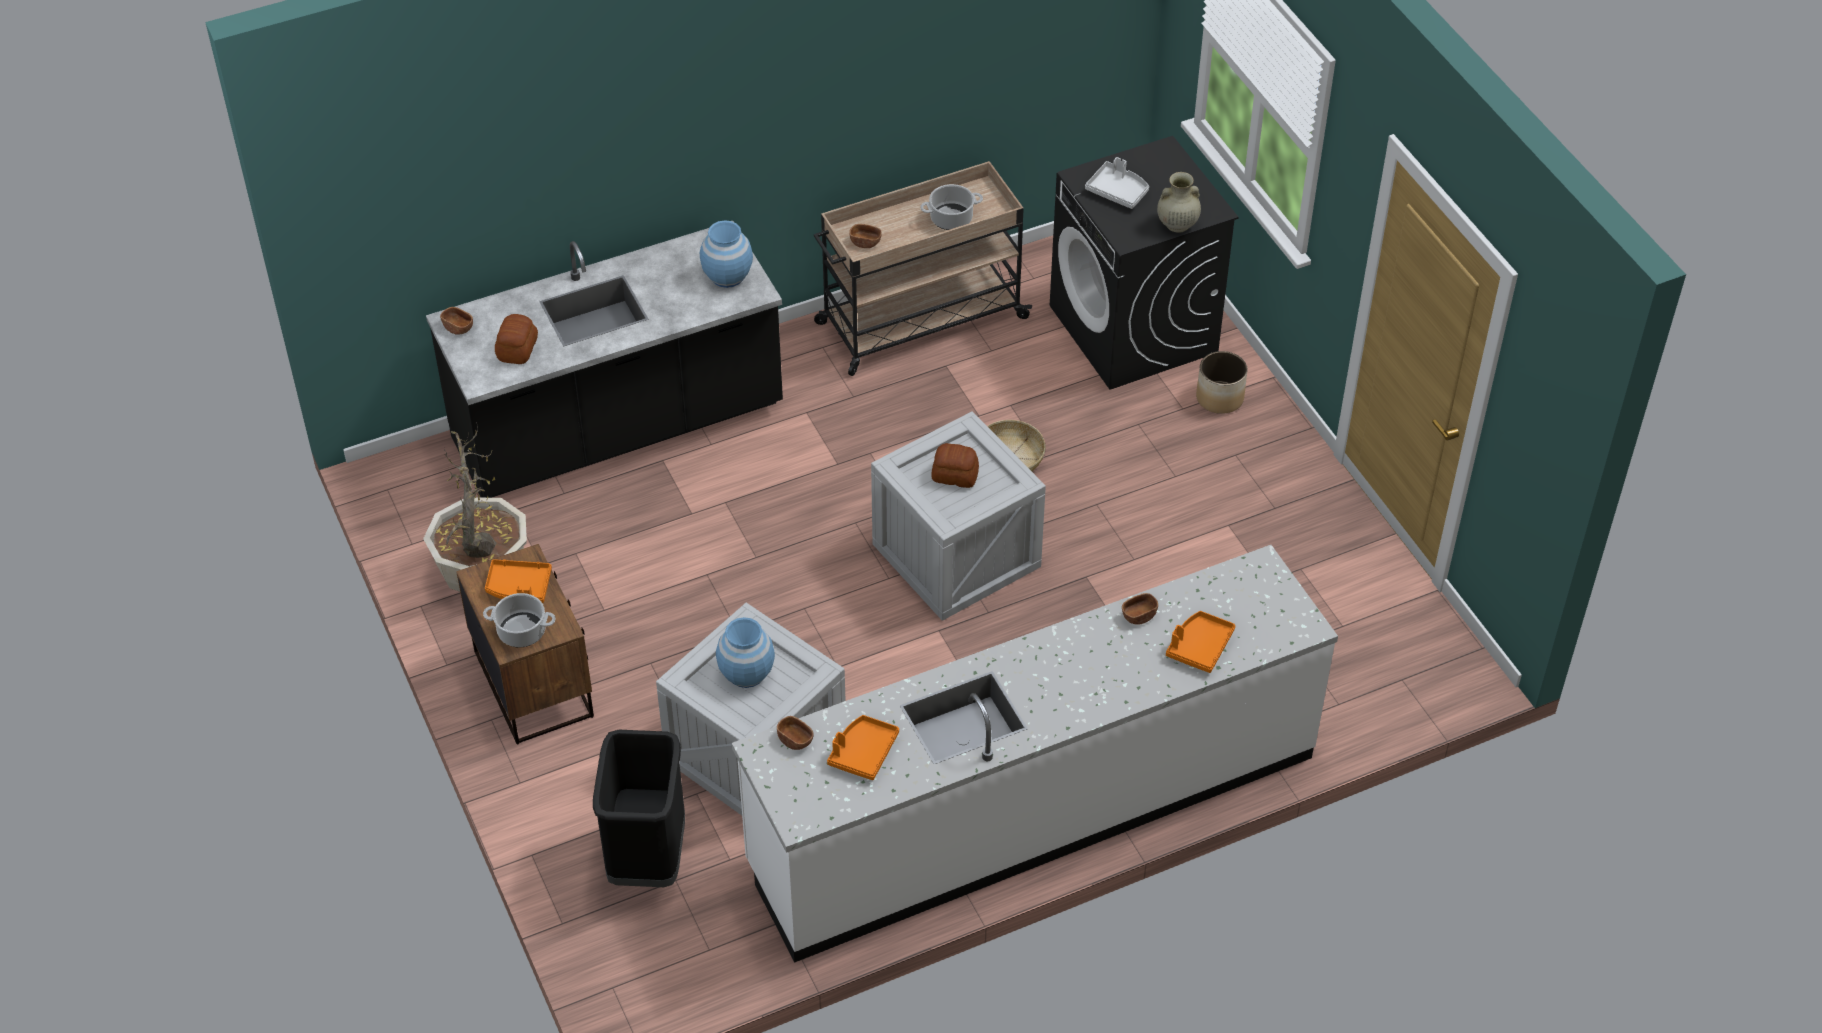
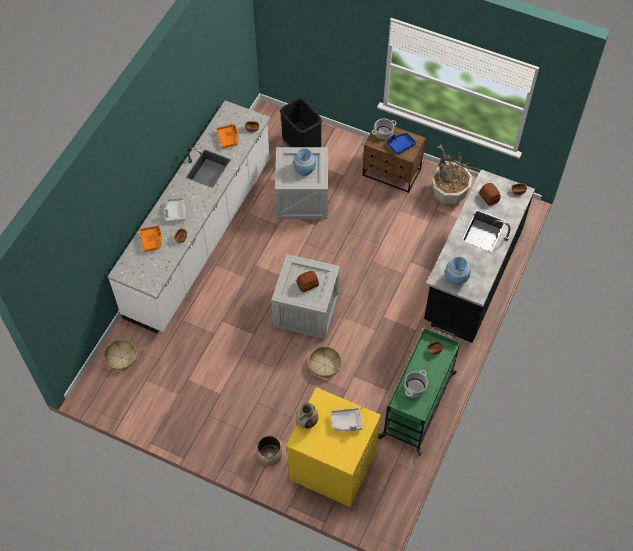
camera: 140 degrees right, 10 degrees up
orange tray [485,559,552,603] -> blue tray [386,133,416,155]
beige cart [814,161,1032,376] -> green cart [378,327,461,456]
black washing machine [1050,136,1239,390] -> yellow washing machine [286,387,381,507]
none -> basket [104,339,137,371]
none -> grey tray [164,198,186,222]

